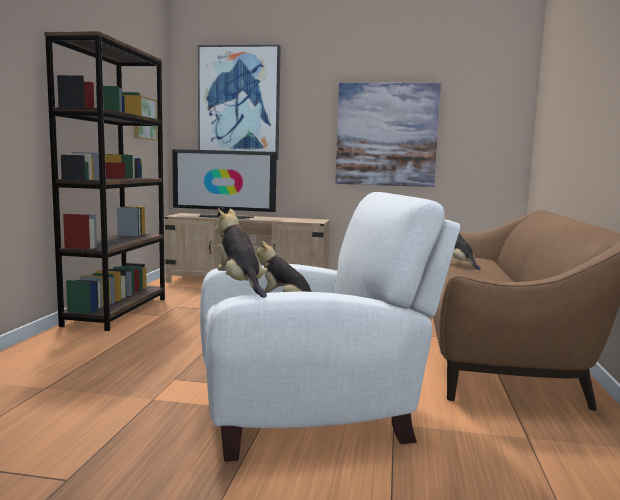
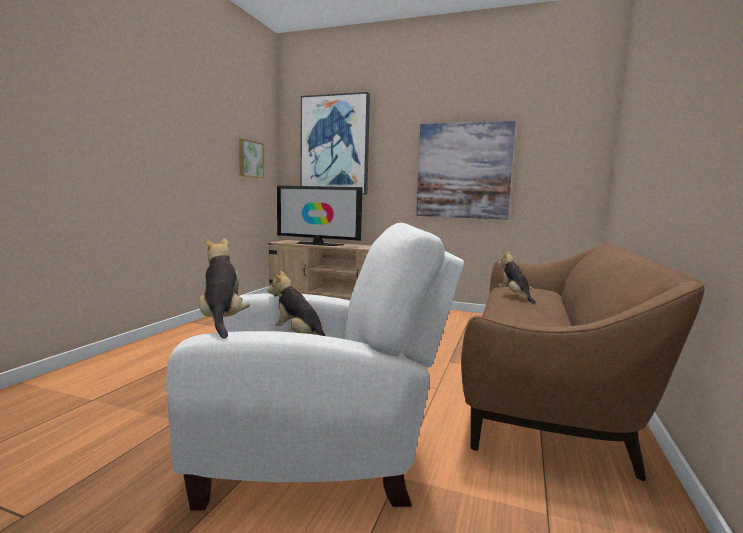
camera: 10 degrees right, 0 degrees up
brown bookcase [44,31,165,331] -> none

